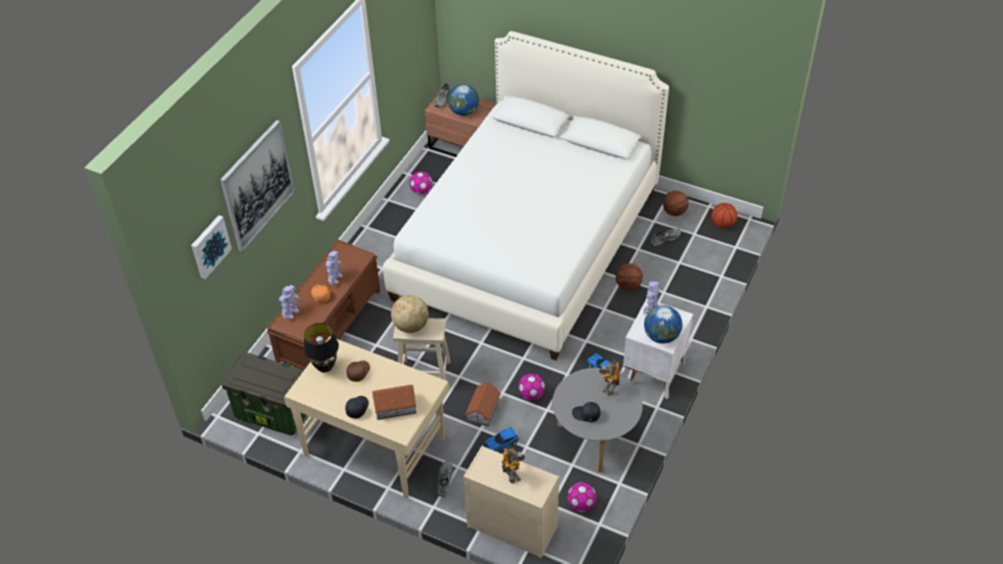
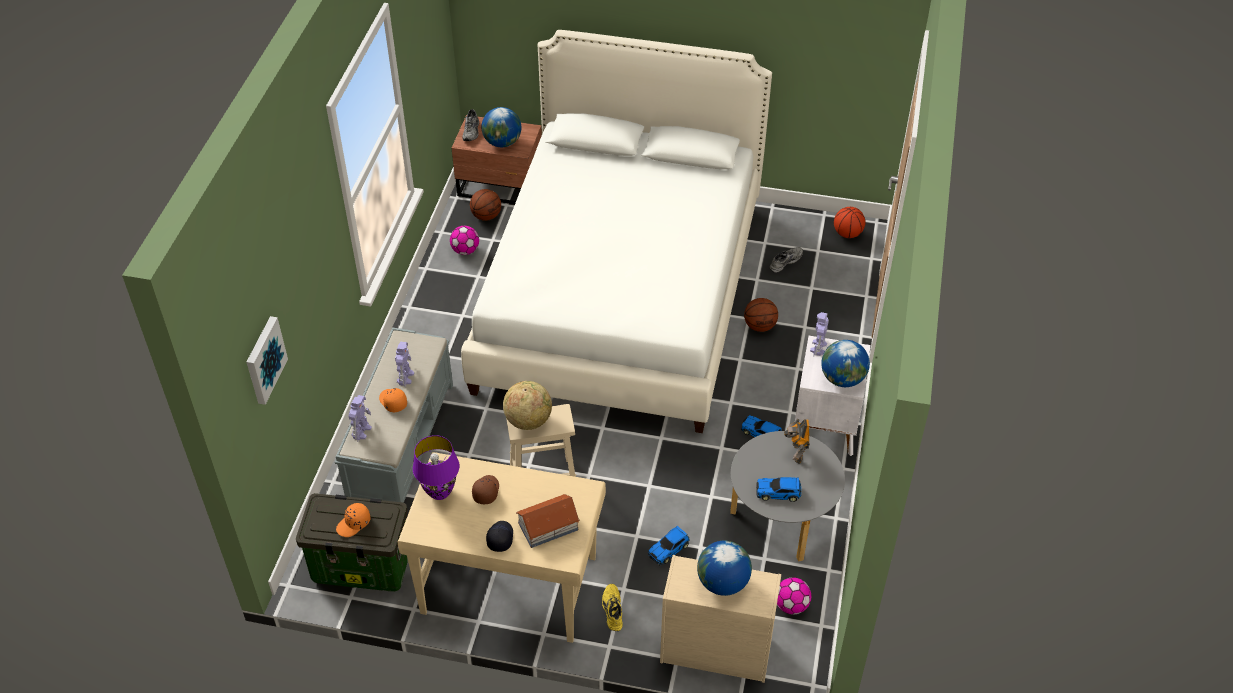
camera: 15 degrees left, 0 degrees up
picture [220,120,295,252] -> none
brown bench [267,240,381,370] -> grey bench [335,327,453,502]
black table lamp [304,323,339,372] -> purple table lamp [413,435,460,500]
grey shoe [437,461,453,497] -> yellow shoe [602,584,623,631]
toy house [465,382,501,427] -> none
toy robot [502,445,525,484] -> globe [697,541,752,596]
football [518,374,545,400] -> none
black cap [572,402,600,422] -> toy car [756,477,801,502]
basketball [663,191,689,216] -> basketball moved to [470,189,501,221]
none -> orange cap [336,503,371,537]

